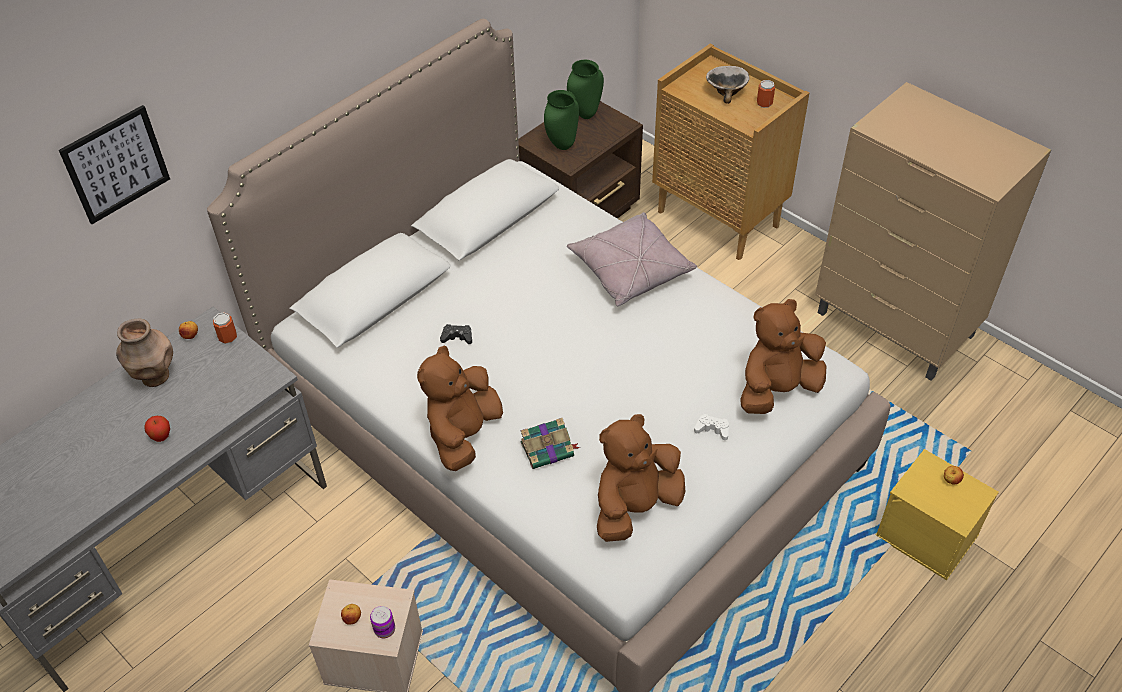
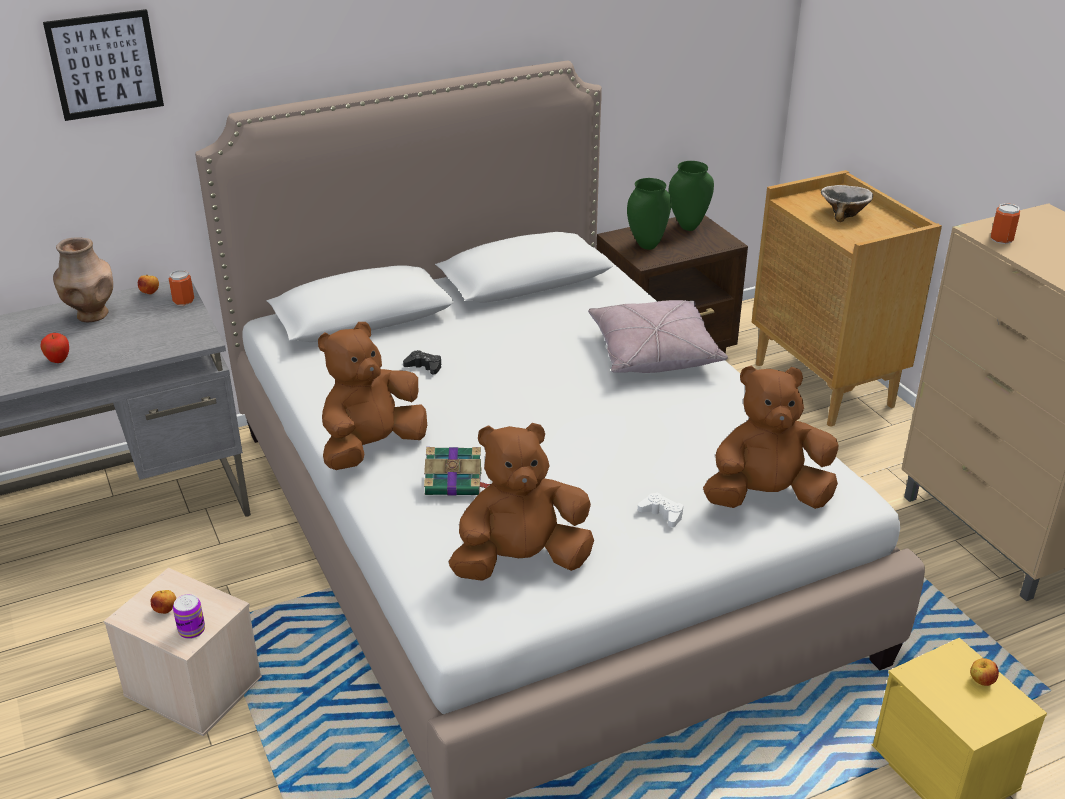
camera: 20 degrees right, 15 degrees down
can [757,80,775,108] -> can moved to [991,203,1020,244]

